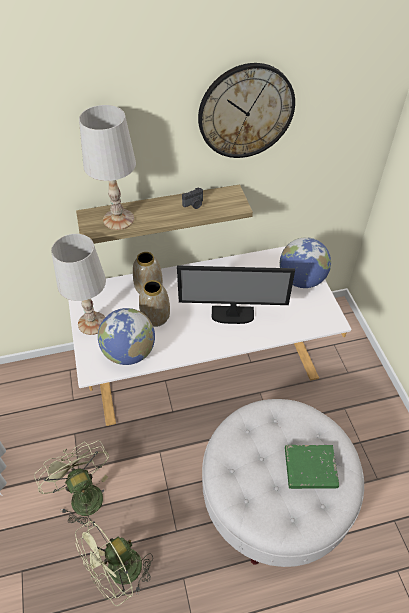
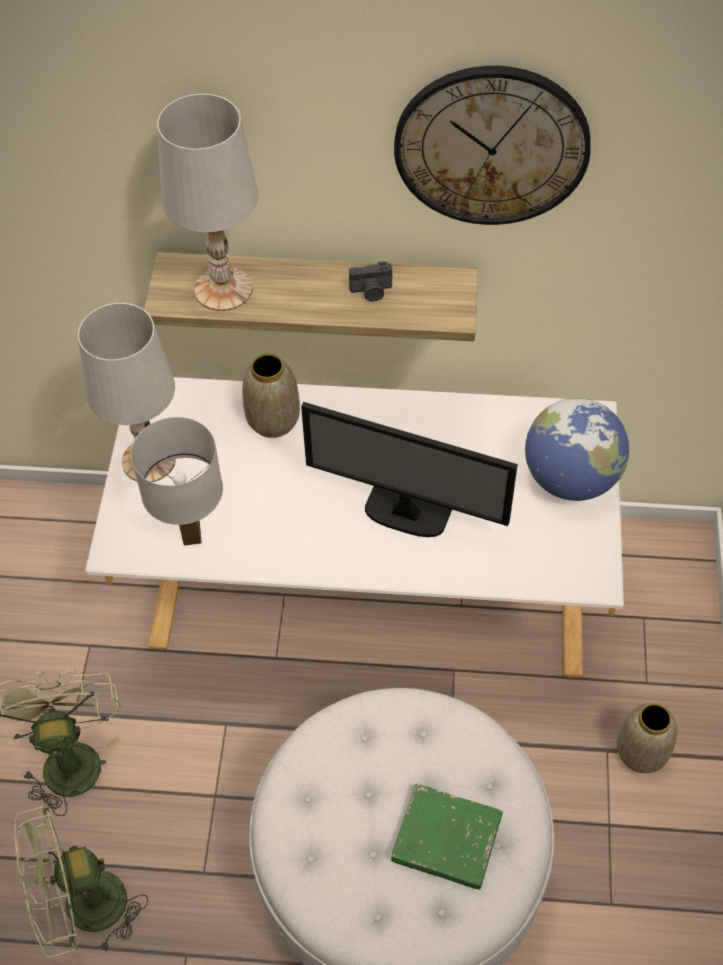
camera: 20 degrees right, 5 degrees up
globe [98,308,155,365] -> white table lamp [131,417,223,546]
vase [139,280,170,327] -> vase moved to [617,703,677,773]

